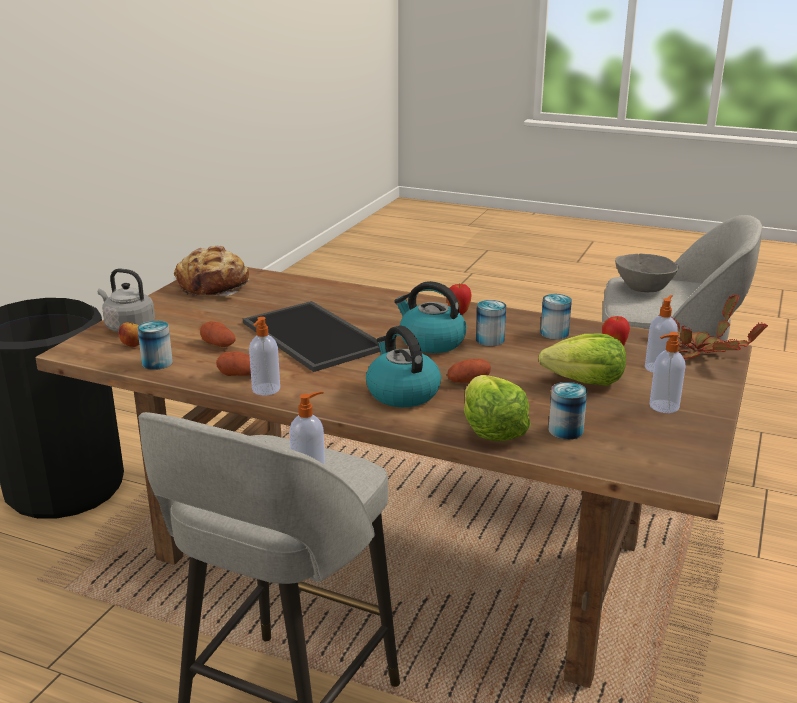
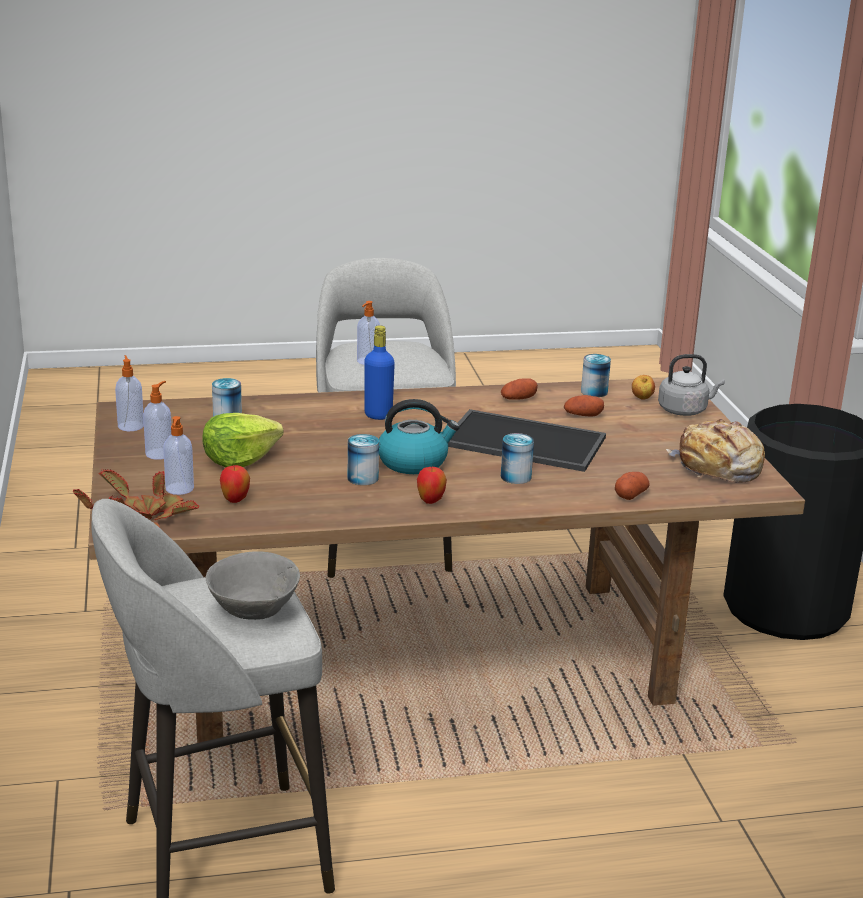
camera: 145 degrees right, 0 degrees up
soap dispenser [249,317,280,396] -> soap dispenser moved to [115,355,144,431]
kettle [366,326,441,407] -> blue bottle [364,325,395,420]
potato [447,359,491,383] -> potato moved to [615,472,650,500]
lettuce [464,375,531,441] -> none
can [540,294,572,340] -> can moved to [501,433,534,484]

